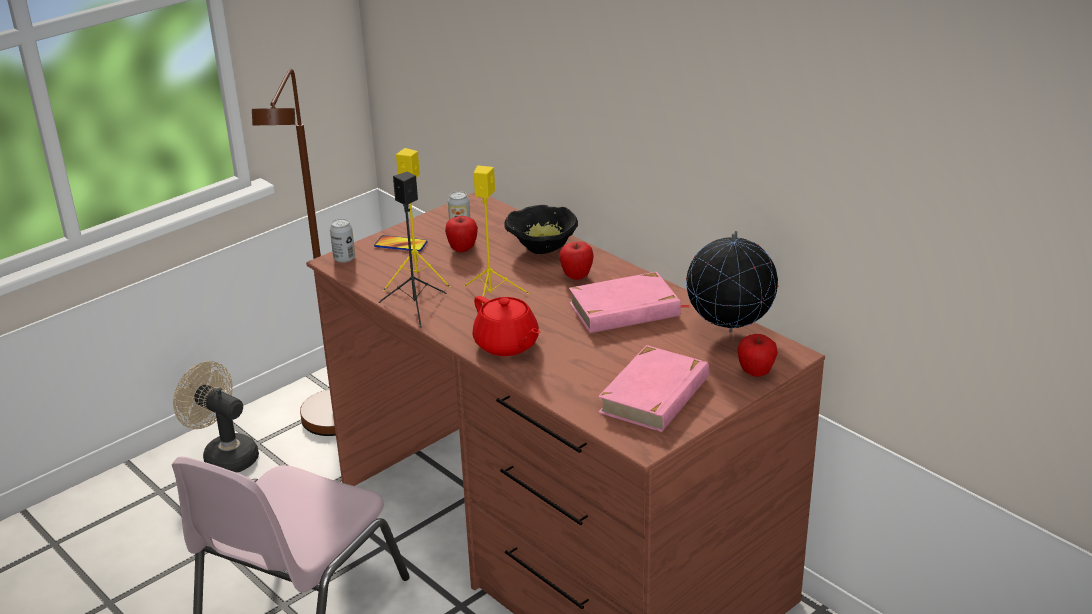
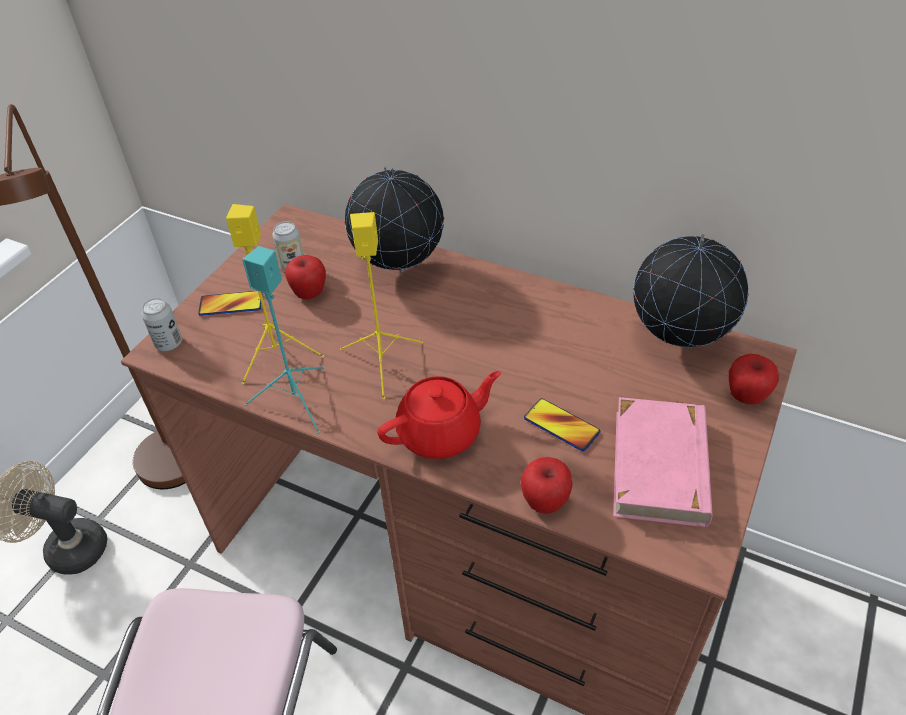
camera: 20 degrees left, 15 degrees up
black speaker [379,171,446,328] -> turquoise speaker [242,246,324,434]
red teapot [473,296,540,356] -> red teapot turned 60 degrees counterclockwise [377,371,501,459]
black bowl [504,205,578,254] -> globe [345,166,444,272]
apple [559,242,594,280] -> apple moved to [520,457,573,514]
pink book [569,272,690,333] -> none
none -> phone [524,398,600,451]

